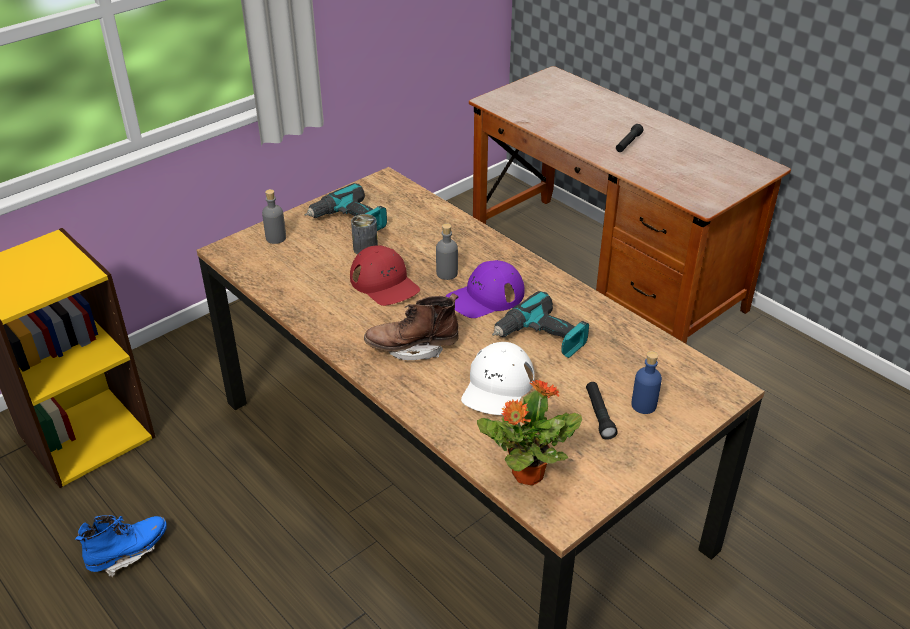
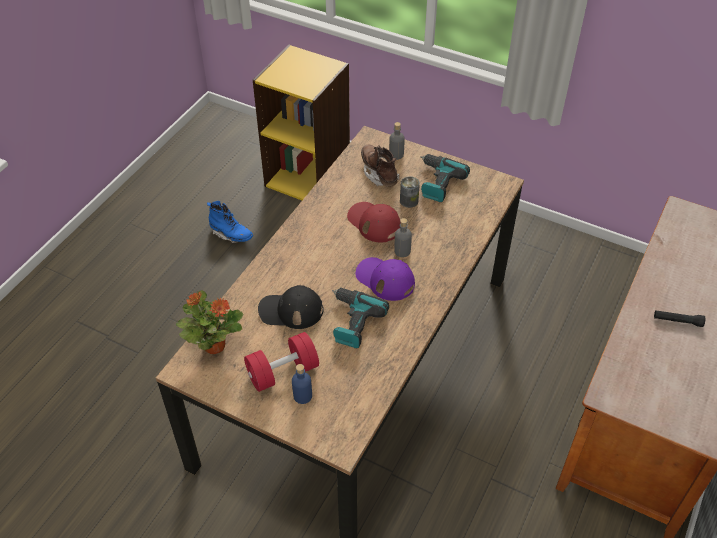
camera: 70 degrees right, 10 degrees up
red cap [350,245,420,306] -> red cap turned 105 degrees clockwise [347,202,400,242]
brown boot [364,293,459,360] -> brown boot moved to [361,145,400,187]
white cap [461,342,535,415] -> black cap [258,285,324,329]
black flashlight [586,382,618,440] -> red dumbbell [244,332,319,392]

